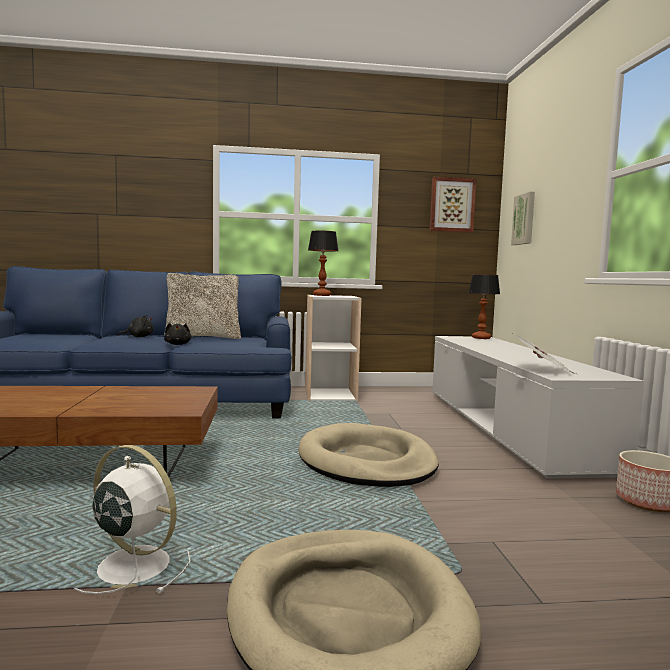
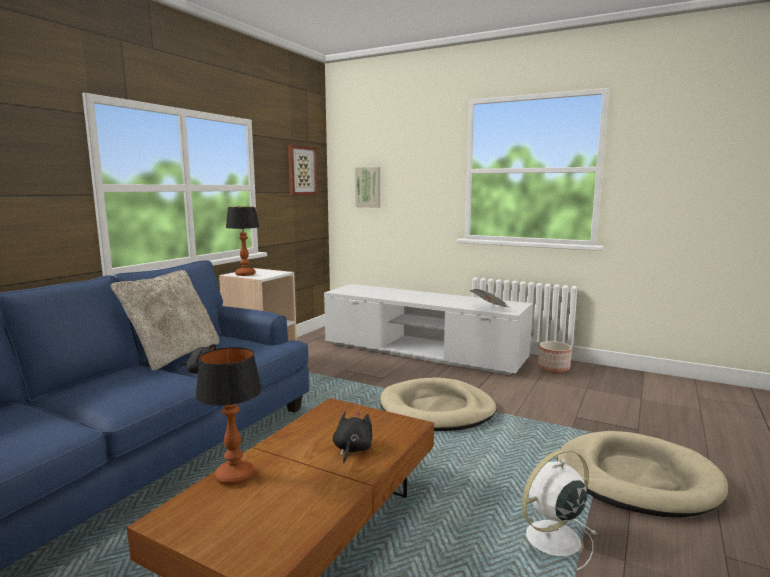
camera: 55 degrees left, 5 degrees up
black plush toy [117,315,153,337] -> black plush toy moved to [333,411,372,463]
table lamp [468,274,500,339] -> table lamp moved to [195,347,262,486]

